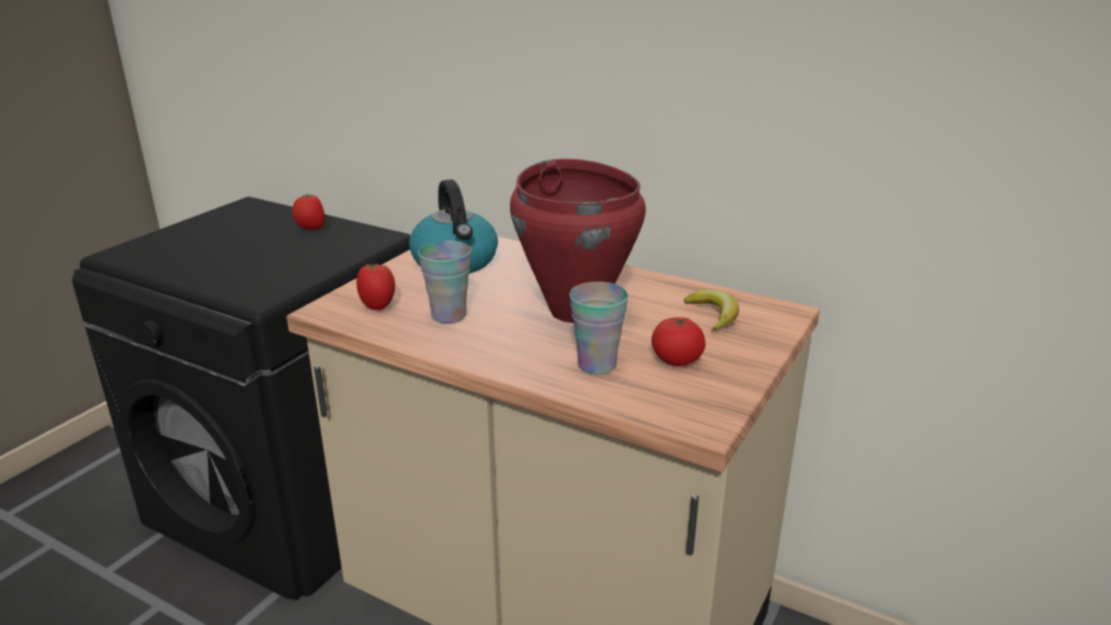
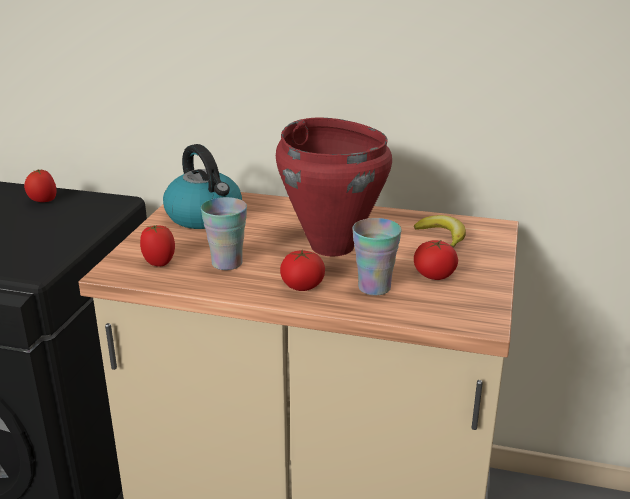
camera: 15 degrees left, 0 degrees up
none -> tomato [280,250,325,291]

